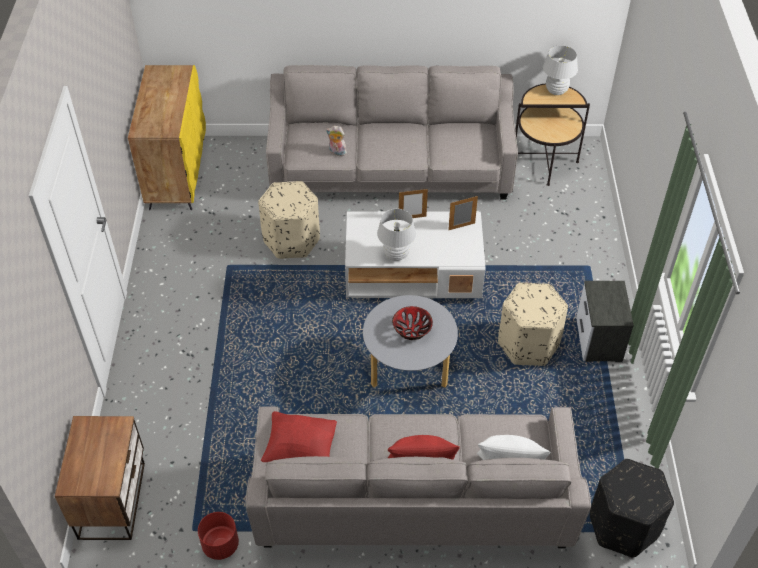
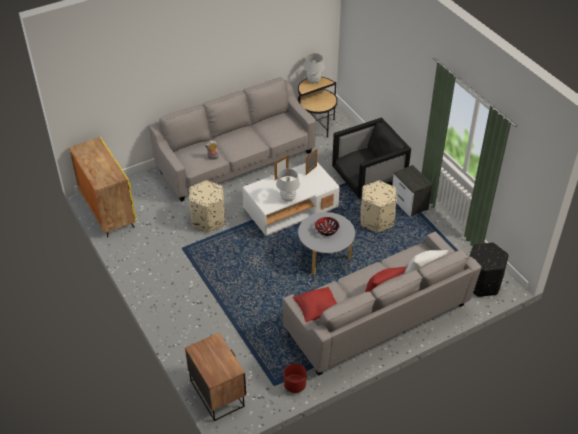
camera: 30 degrees left, 5 degrees down
none -> black armchair [332,117,411,199]

